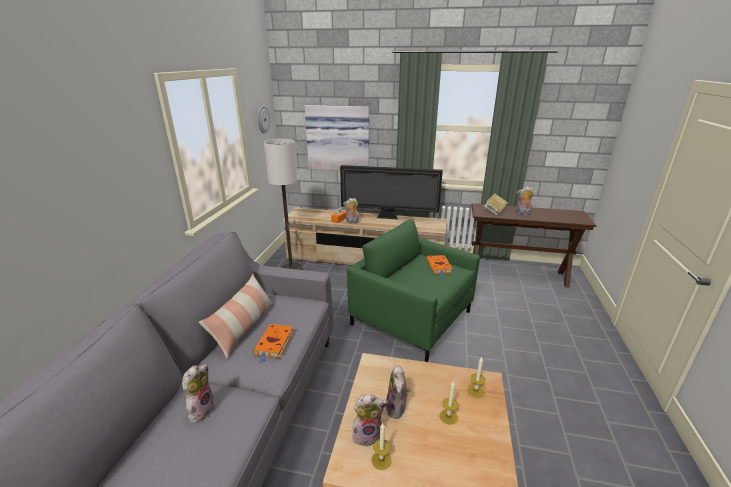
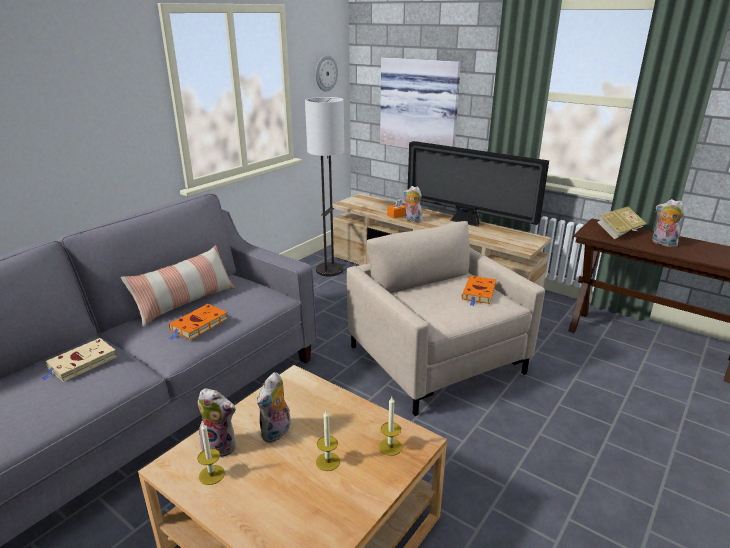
camera: 25 degrees right, 0 degrees up
plush toy [182,364,215,423] -> beige book [41,338,117,382]
green armchair [347,219,480,362] -> beige armchair [347,221,545,416]

